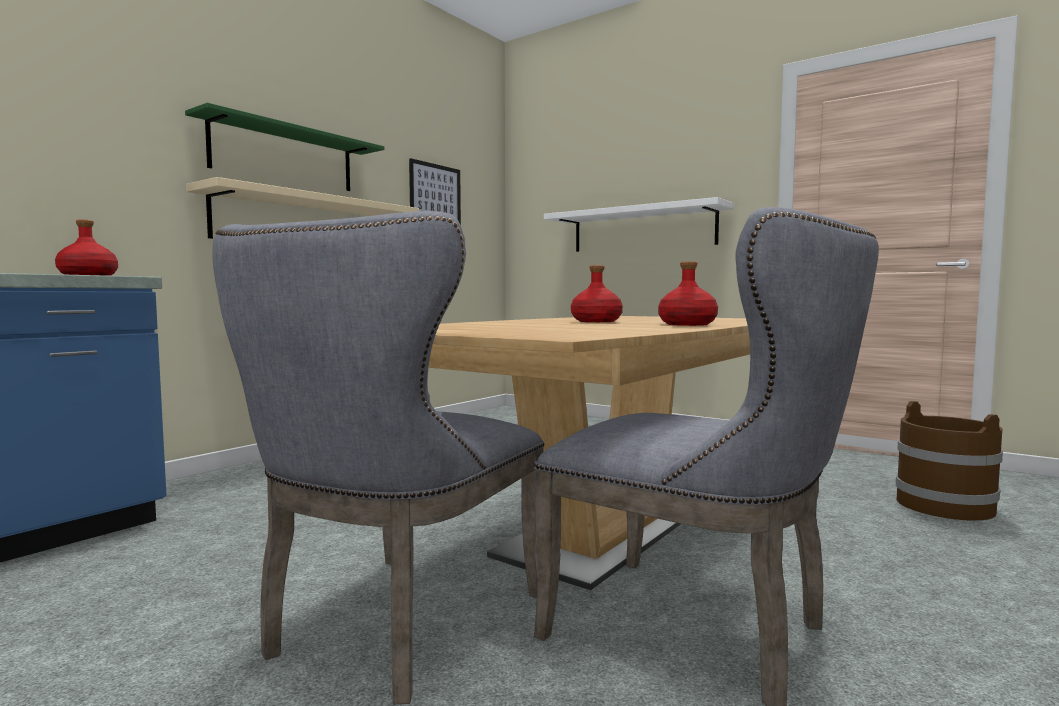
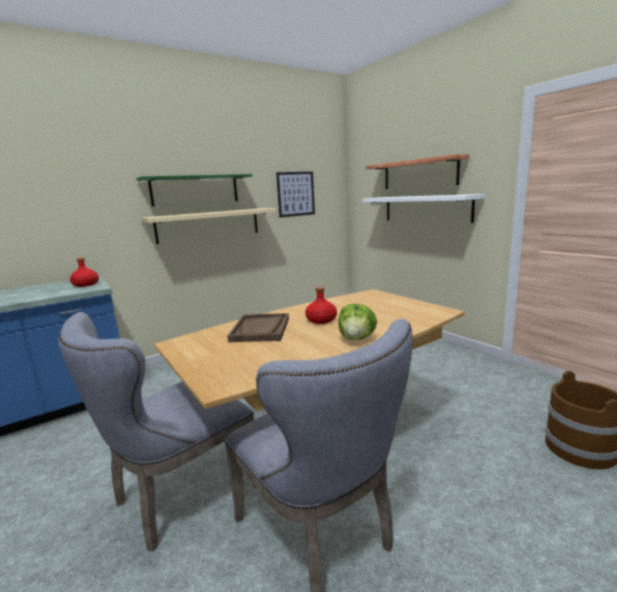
camera: 20 degrees right, 10 degrees up
red bottle [658,261,718,326] -> lettuce [338,304,377,340]
none -> brown tray [227,313,289,342]
none -> shelf [366,154,470,189]

